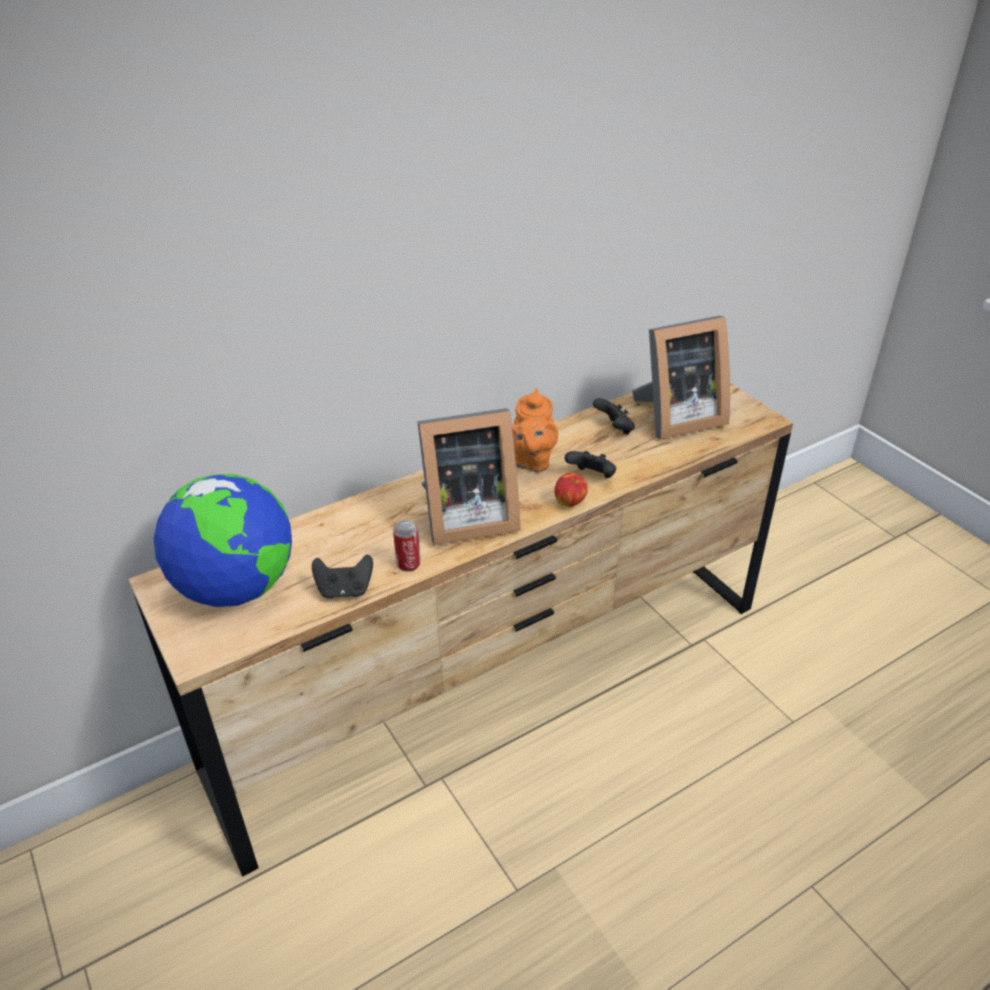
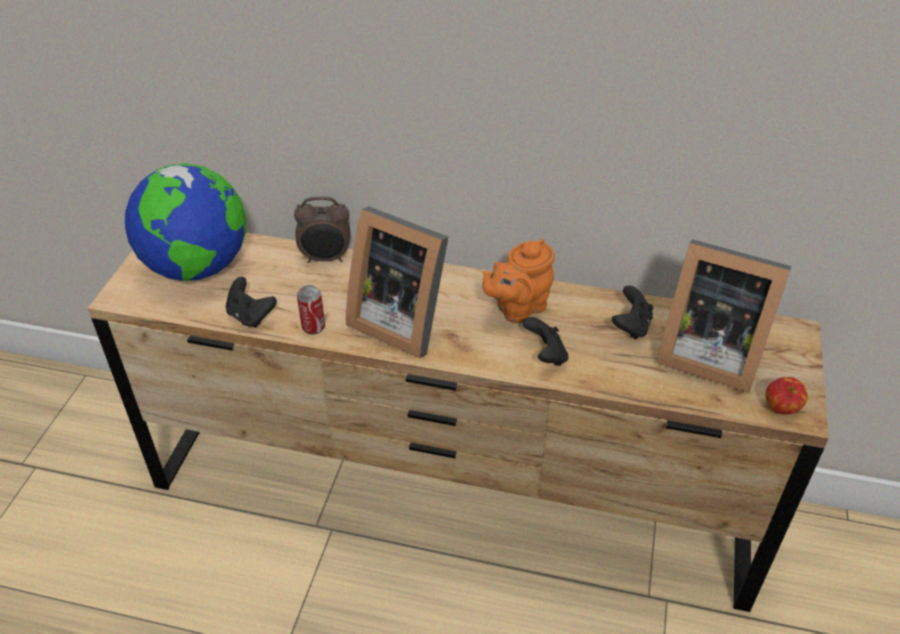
camera: 45 degrees right, 5 degrees up
apple [554,473,588,507] -> apple moved to [765,377,808,414]
none -> alarm clock [294,196,351,263]

